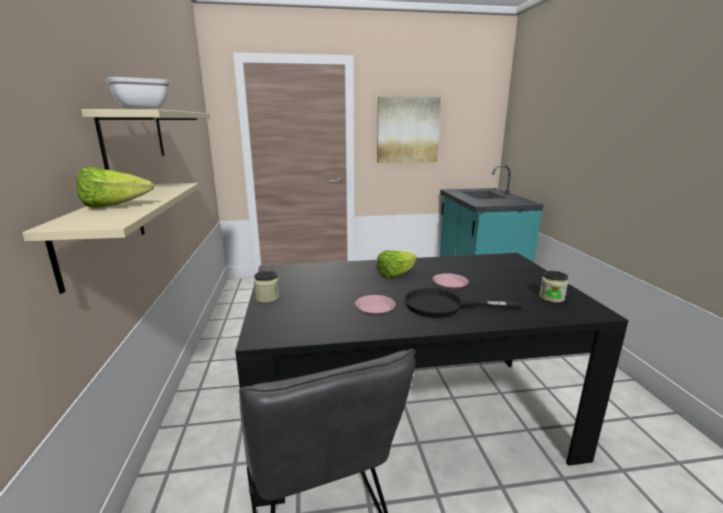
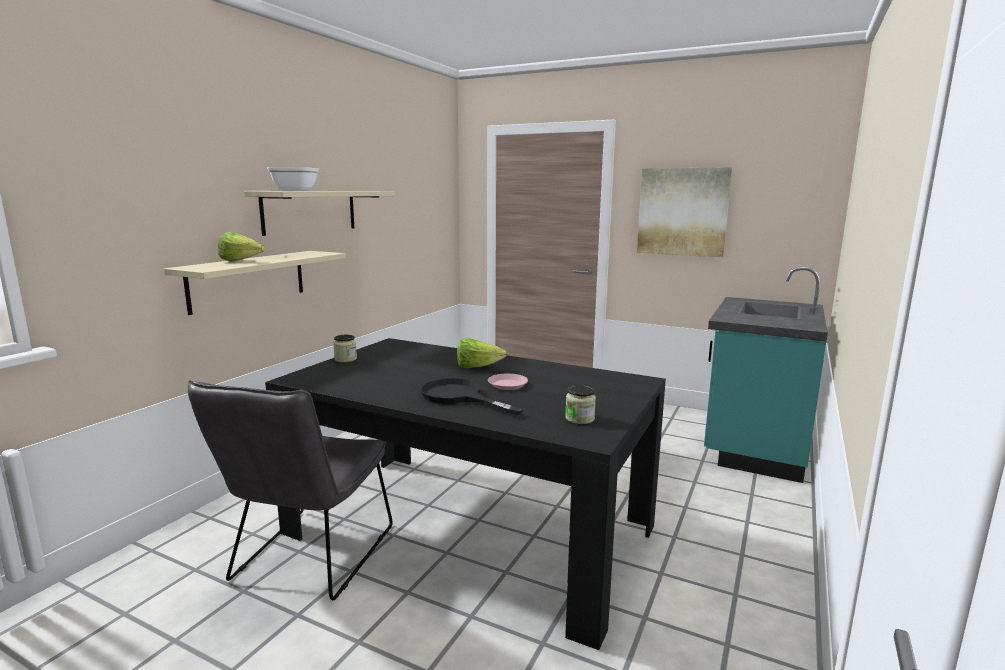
camera: 35 degrees right, 5 degrees down
pink plate [355,295,396,315] -> none

